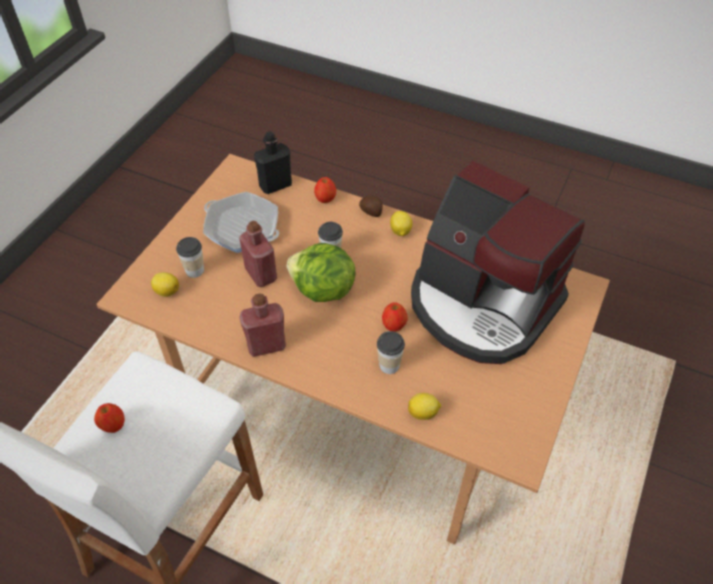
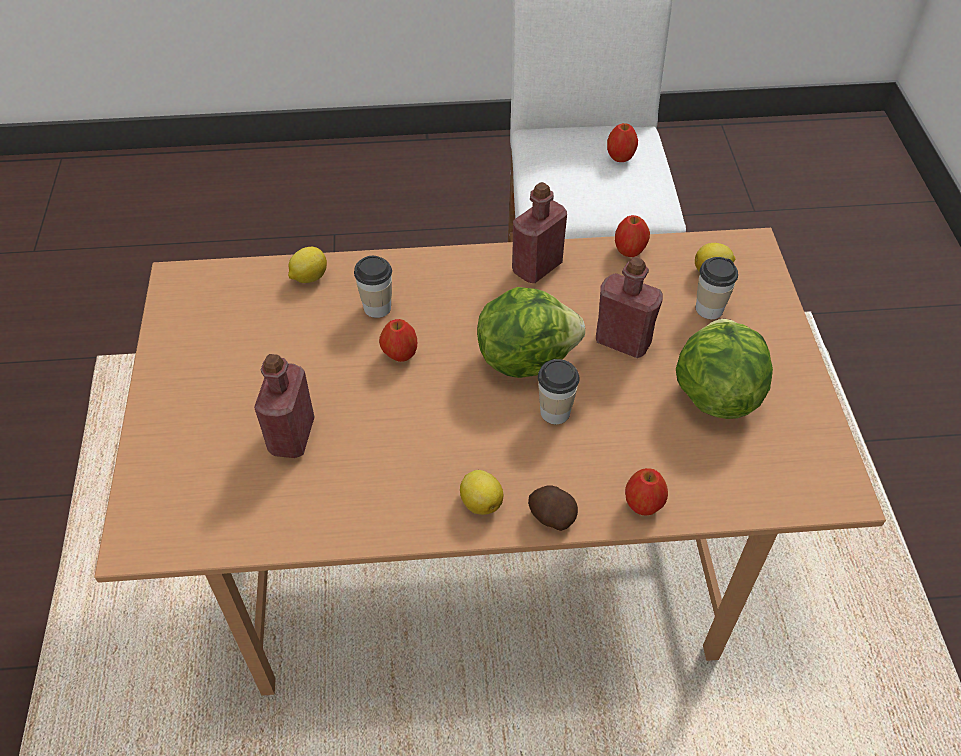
camera: 150 degrees right, 0 degrees up
frying pan [203,192,279,253] -> lettuce [676,319,773,419]
black bottle [254,131,292,194] -> none
coffee machine [411,161,585,364] -> red bottle [254,354,315,458]
none -> apple [615,215,650,257]

